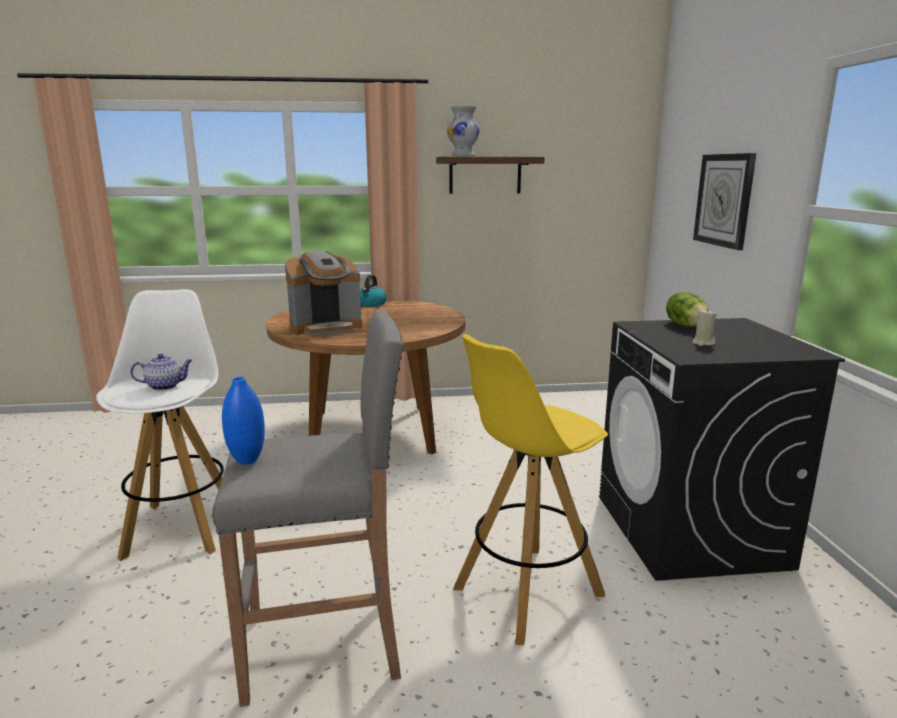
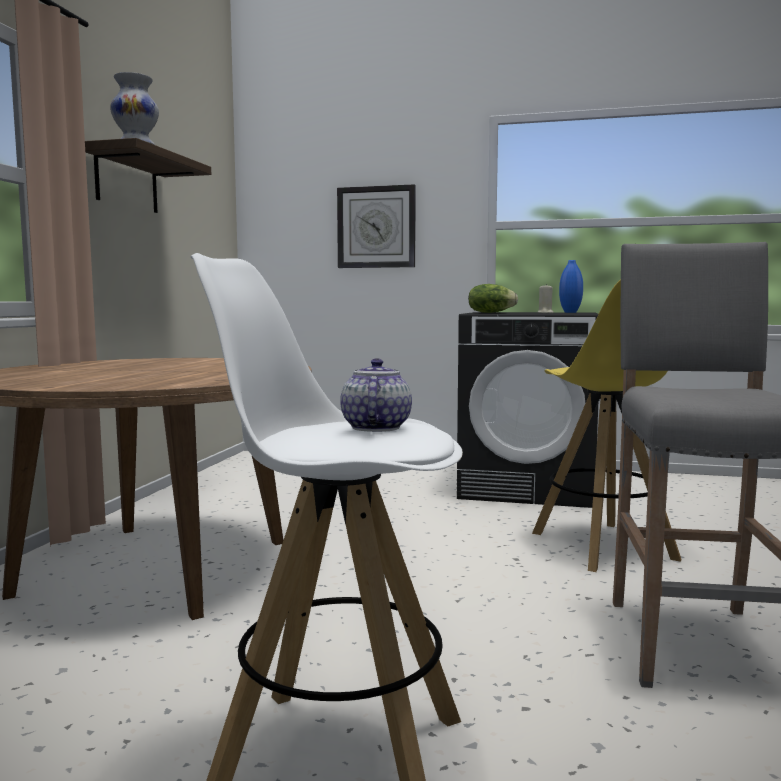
camera: 70 degrees left, 10 degrees down
blue vase [222,377,265,465] -> blue vase moved to [559,260,583,313]
coffee machine [285,250,362,337] -> none
kettle [360,275,387,307] -> none

